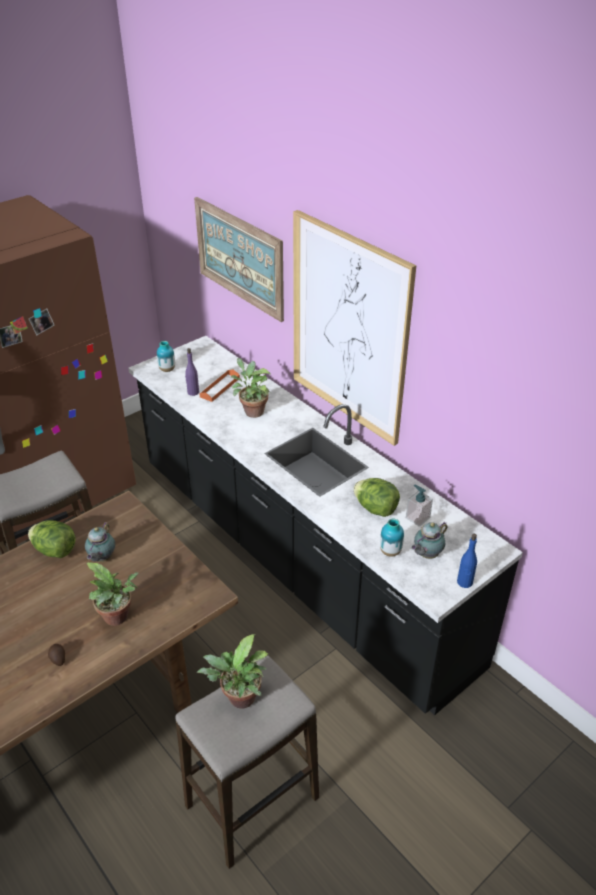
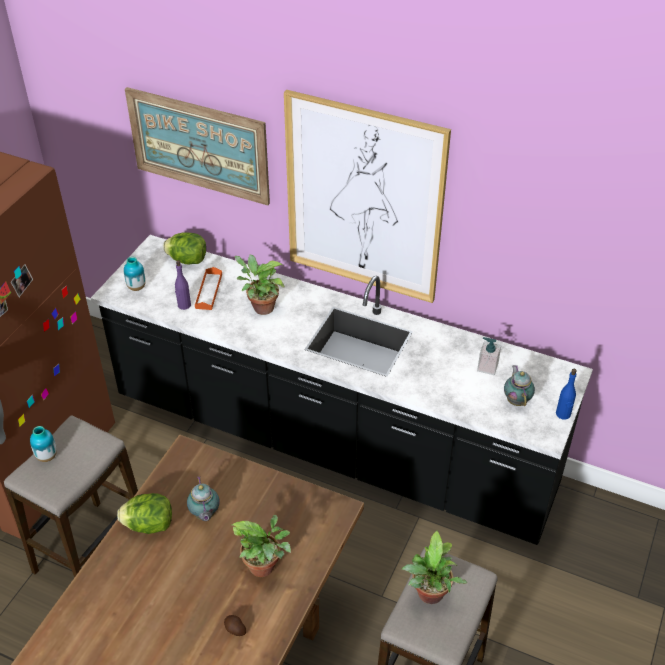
camera: 25 degrees left, 5 degrees up
lettuce [353,478,400,517] -> lettuce moved to [163,232,206,264]
vase [380,519,404,557] -> vase moved to [30,426,57,462]
teapot [411,521,448,559] -> teapot turned 150 degrees clockwise [504,365,535,406]

